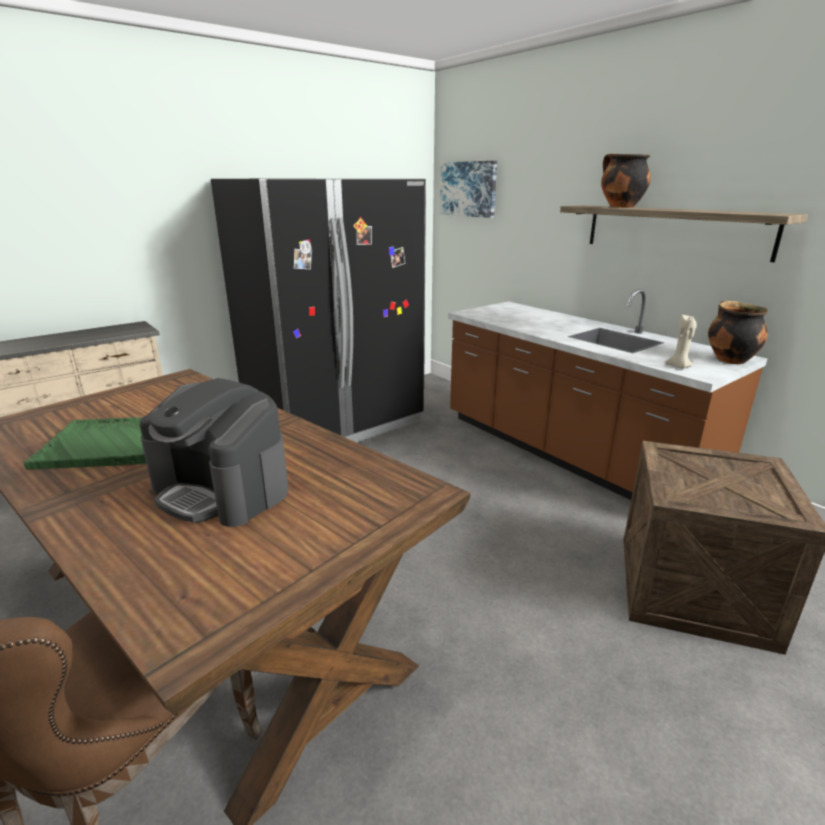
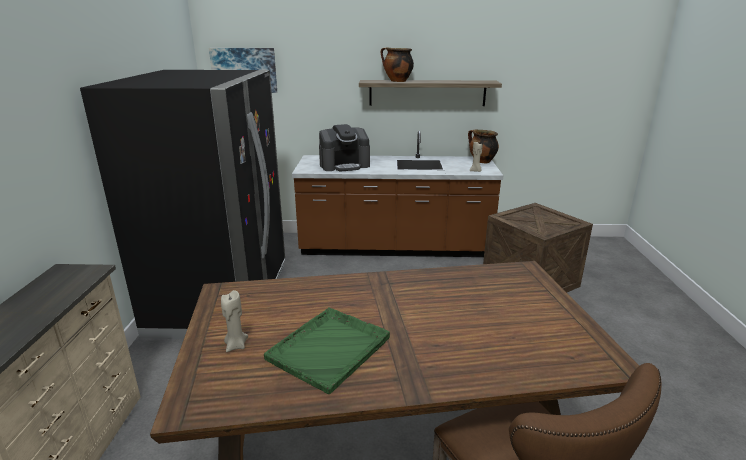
camera: 50 degrees left, 0 degrees up
coffee machine [140,378,289,527] -> coffee machine moved to [319,124,370,172]
none -> beige candle [221,290,248,352]

